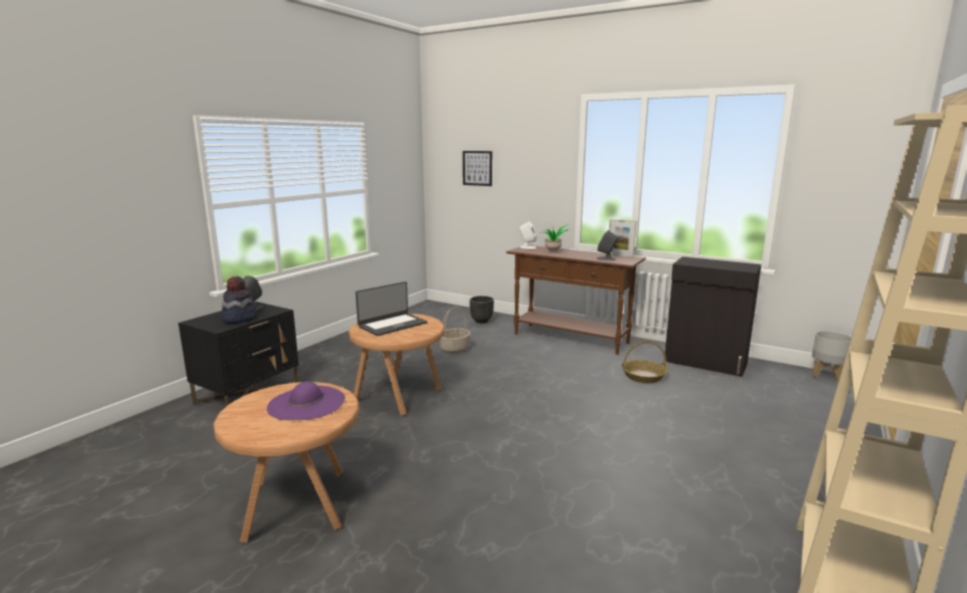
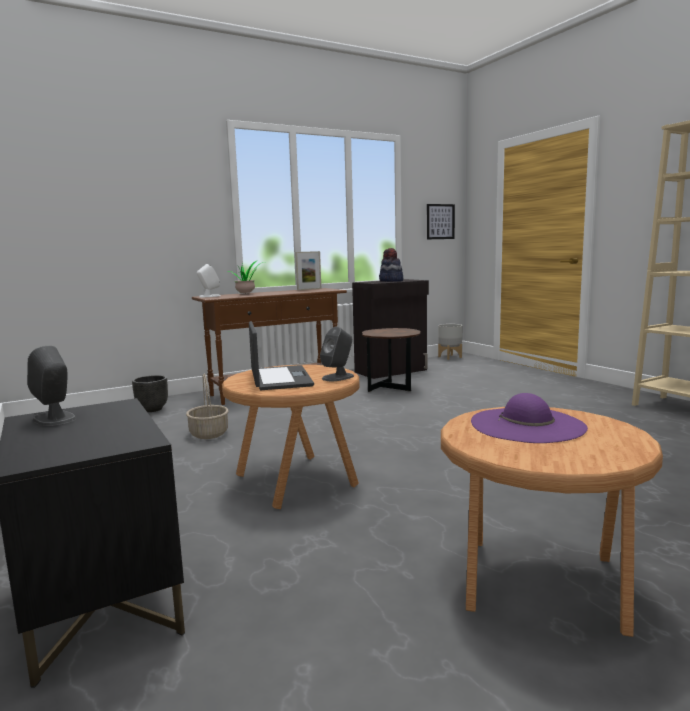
camera: 60 degrees left, 5 degrees down
hat [221,276,256,323] -> hat moved to [379,248,403,282]
picture [463,151,492,186] -> picture moved to [427,204,455,239]
grey speaker [596,230,618,261] -> grey speaker moved to [320,326,354,381]
basket [622,341,667,383] -> brown side table [362,328,421,392]

